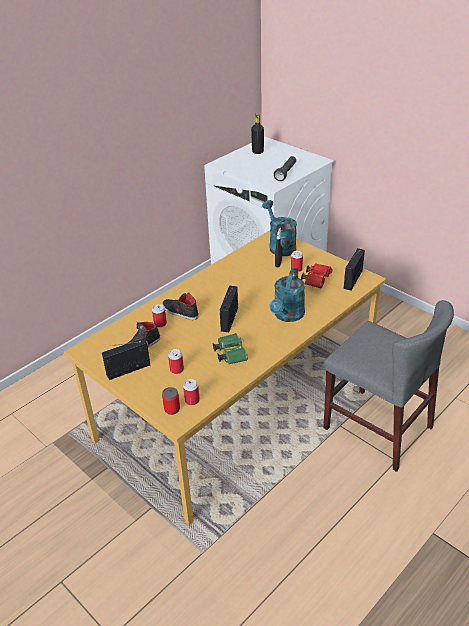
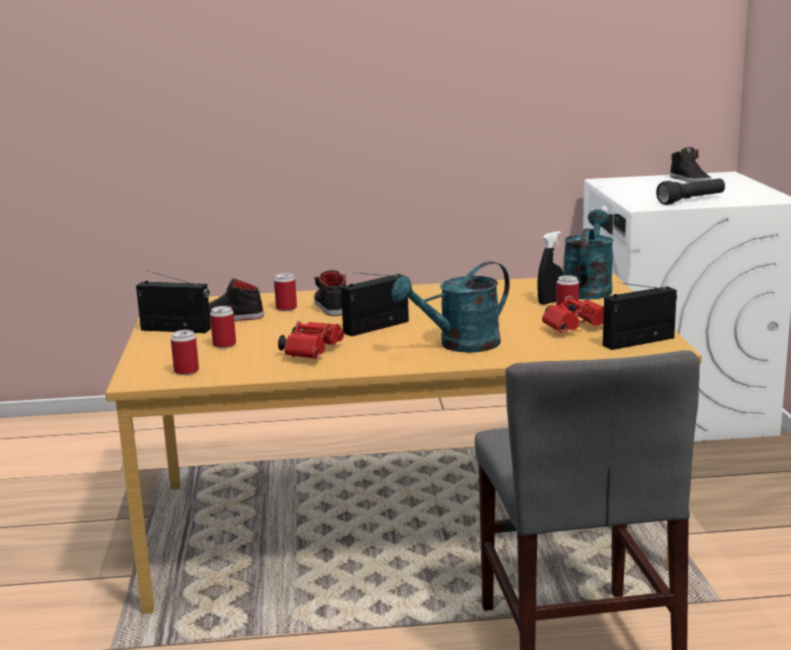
camera: 40 degrees right, 20 degrees down
can [162,387,180,415] -> none
green binoculars [213,333,248,364] -> red binoculars [278,321,344,359]
black bottle [251,113,264,154] -> black shoe [670,147,711,183]

